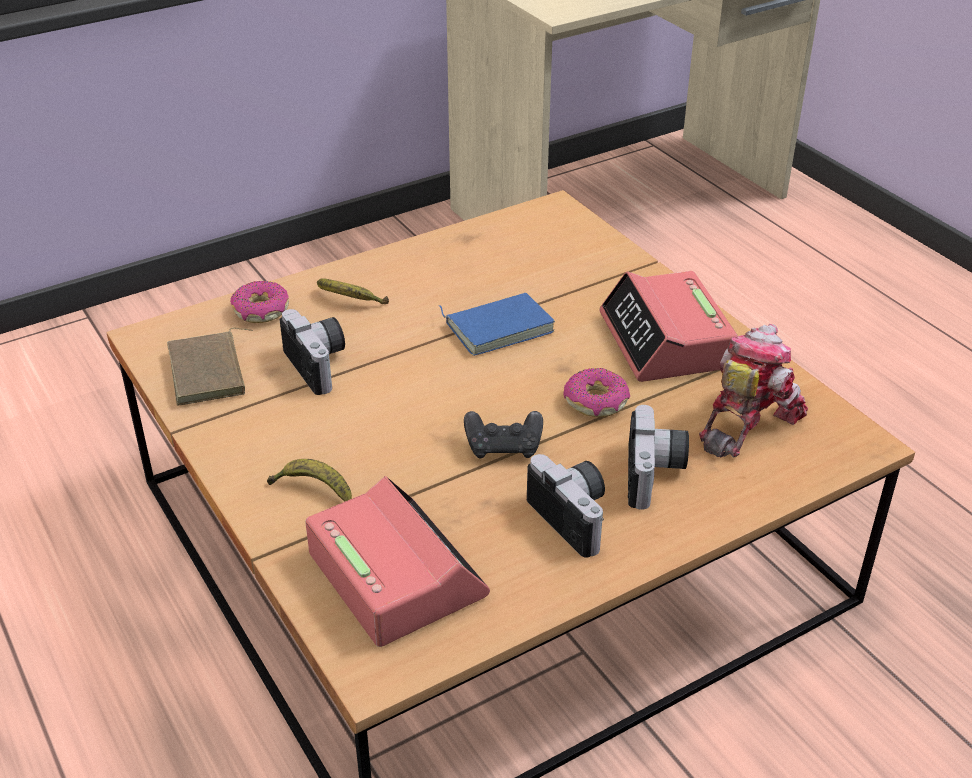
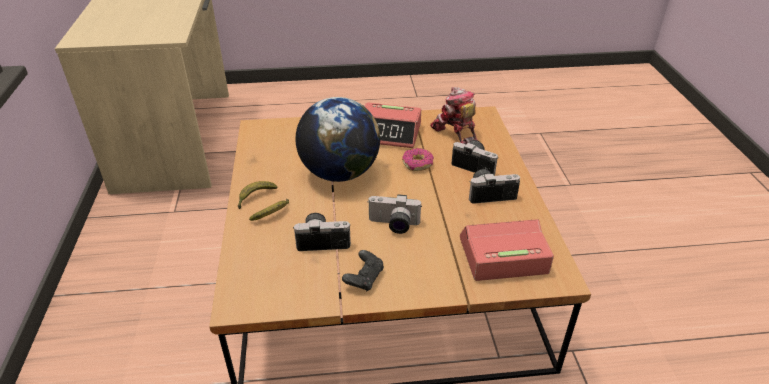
camera: 65 degrees left, 0 degrees up
brown book [167,328,253,406] -> none
donut [230,281,289,323] -> none
banana [267,459,352,502] -> banana moved to [238,181,277,209]
blue book [439,293,555,356] -> globe [295,97,380,182]
black game controller [464,411,543,458] -> black game controller moved to [342,250,384,291]
none -> camera [368,194,421,234]

